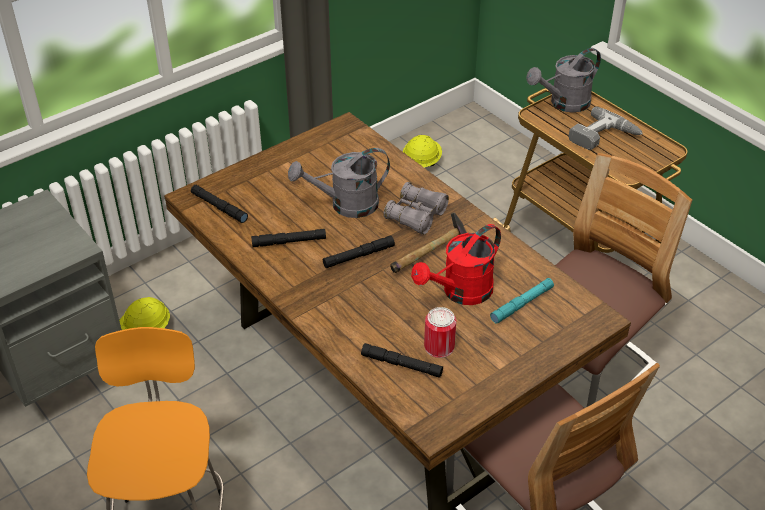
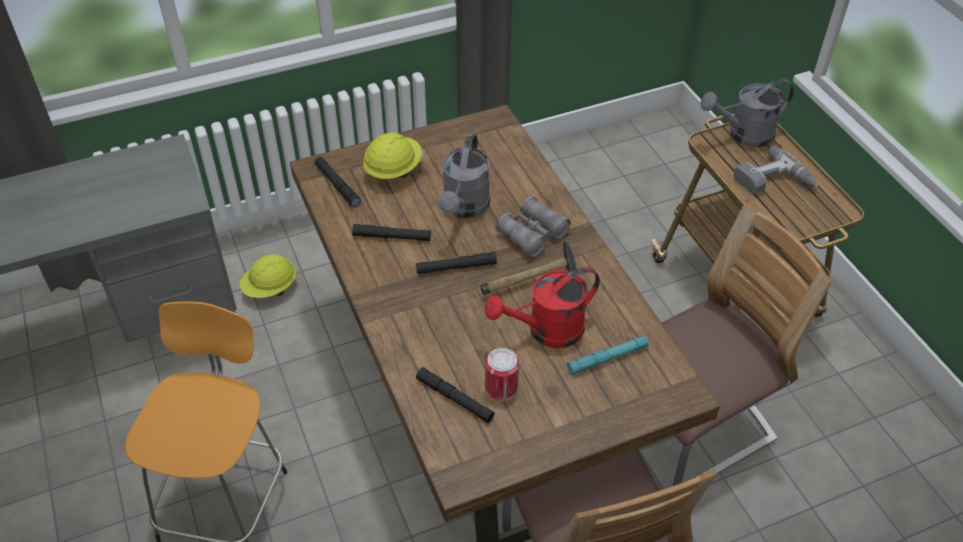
camera: 15 degrees right, 5 degrees up
grey watering can [288,148,390,218] -> grey watering can turned 75 degrees counterclockwise [438,134,490,218]
yellow hard hat [403,135,442,167] -> yellow hard hat moved to [363,132,422,179]

